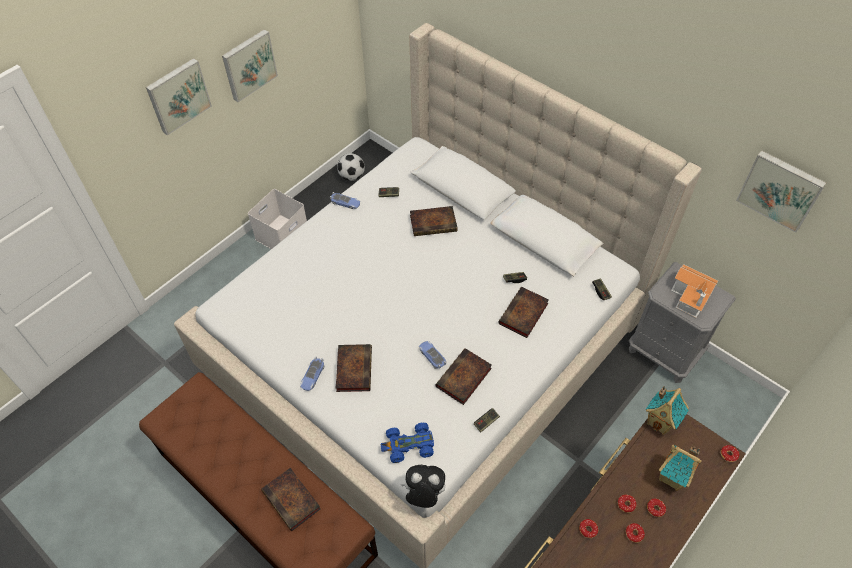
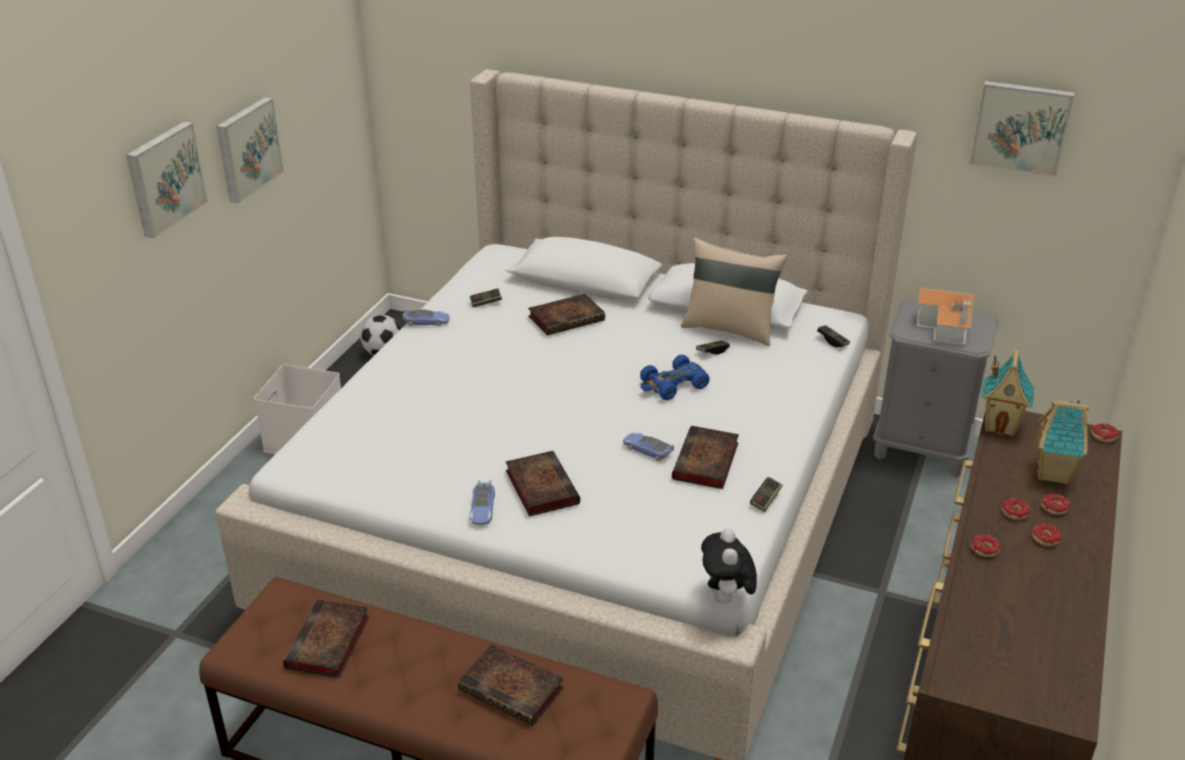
camera: 20 degrees left, 20 degrees down
blue toy car [380,423,434,463] -> blue toy car moved to [640,355,710,400]
plush toy [400,465,445,508] -> plush toy turned 75 degrees counterclockwise [701,529,757,604]
book [498,287,549,338] -> book moved to [283,599,369,678]
none -> beige pillow [681,238,787,346]

